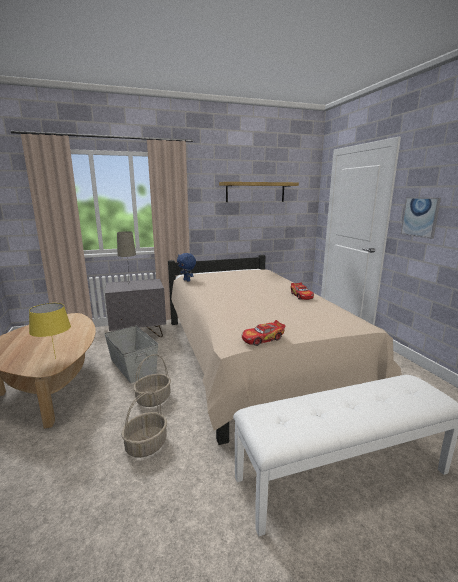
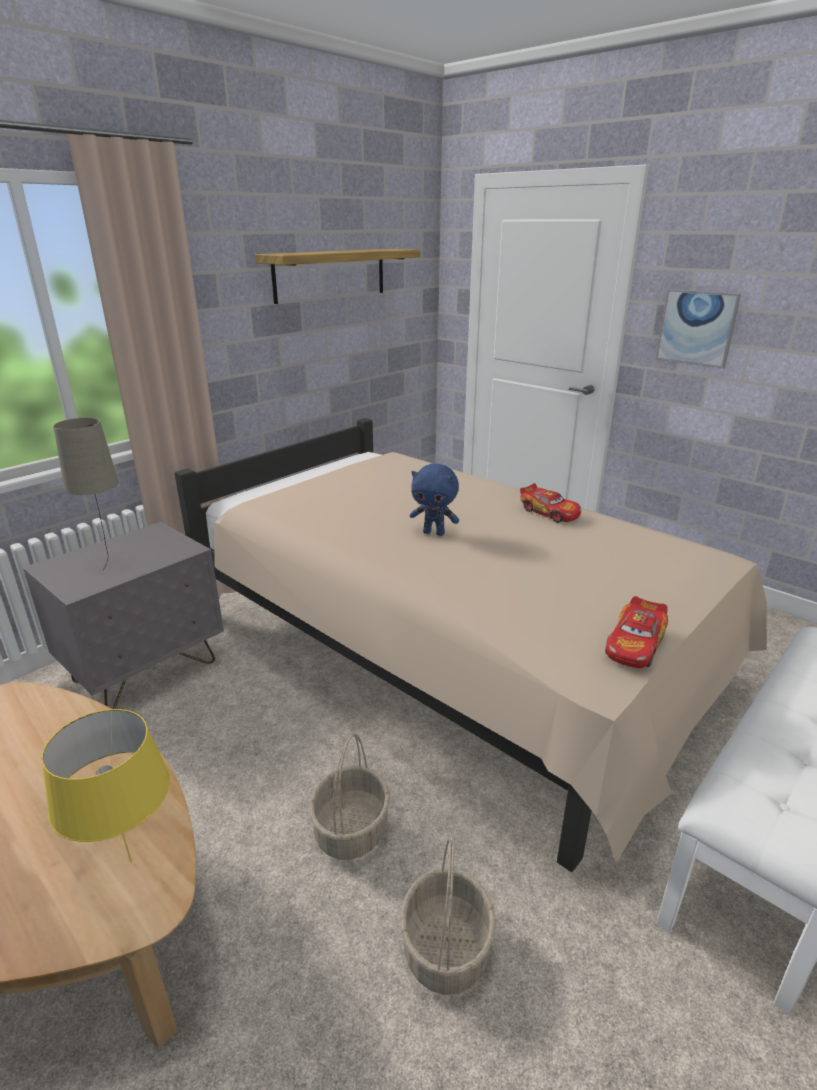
camera: 30 degrees left, 10 degrees up
grey storage box [104,326,158,383] -> none
blue plush toy [177,253,196,281] -> blue plush toy moved to [410,464,459,536]

